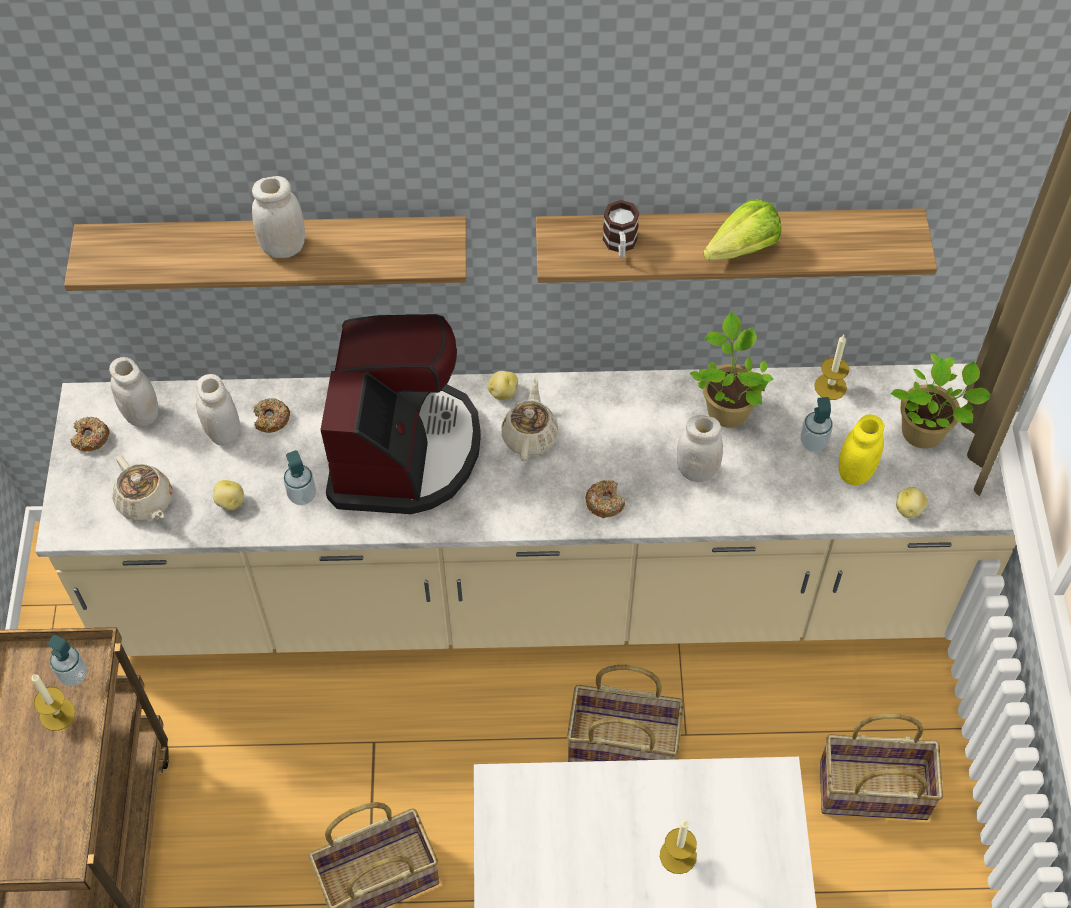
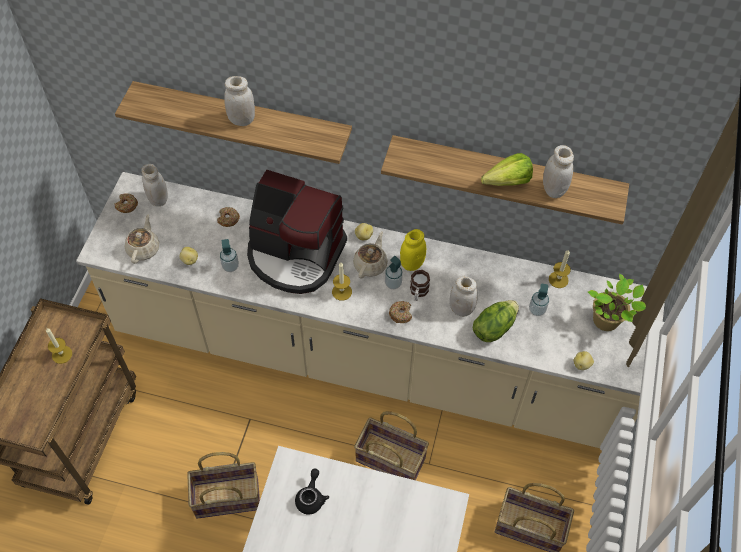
camera: 15 degrees right, 0 degrees up
soap dispenser [48,635,87,686] -> soap dispenser moved to [385,256,403,289]
beige teapot [112,455,172,521] -> beige teapot turned 150 degrees counterclockwise [125,214,160,264]
white jar [196,374,240,446] -> white jar moved to [543,145,574,198]
coffee machine [320,314,481,514] -> coffee machine turned 90 degrees clockwise [247,170,347,294]
mug [603,200,639,258] -> mug moved to [410,270,430,301]
candle [660,820,697,874] -> candle moved to [332,263,352,301]
potted plant [690,312,774,428] -> none
yellow jar [839,414,884,485] -> yellow jar moved to [400,229,426,271]
none -> black teapot [295,469,329,514]
none -> lettuce [473,300,519,342]

